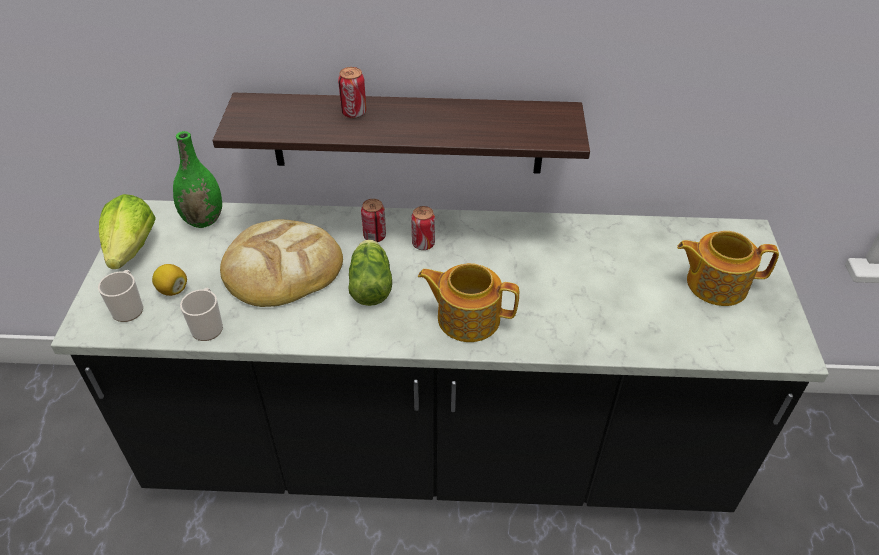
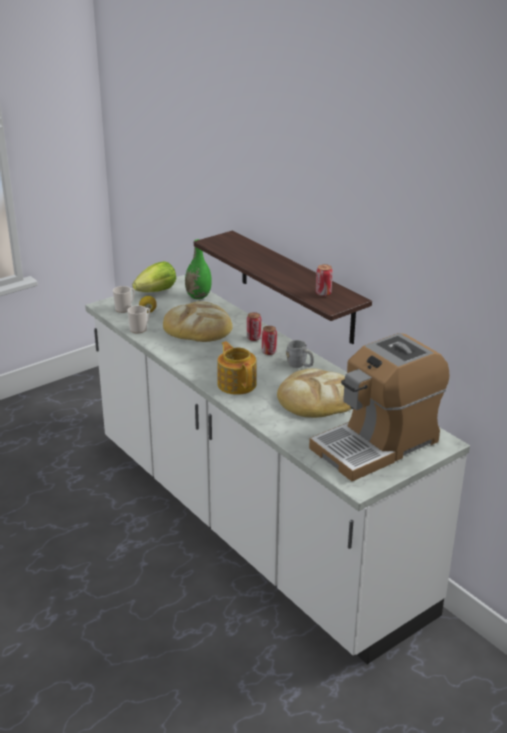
camera: 50 degrees right, 15 degrees down
black counter [51,200,829,512] -> white counter [85,275,470,664]
can [338,67,366,118] -> can moved to [316,264,333,296]
lettuce [348,239,392,306] -> none
teapot [677,231,779,306] -> coffee machine [309,333,450,482]
none -> bread [277,368,351,418]
none -> grey mug [286,340,314,368]

